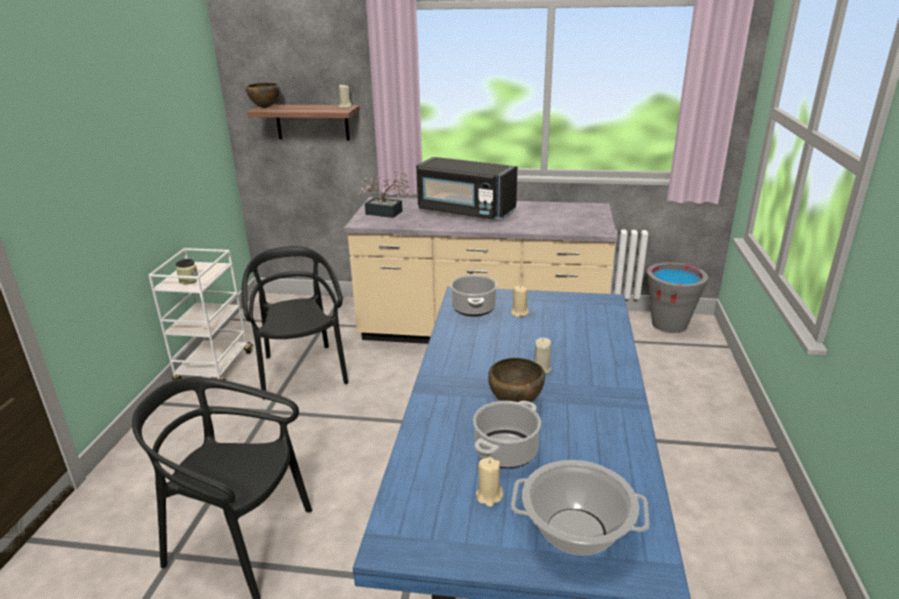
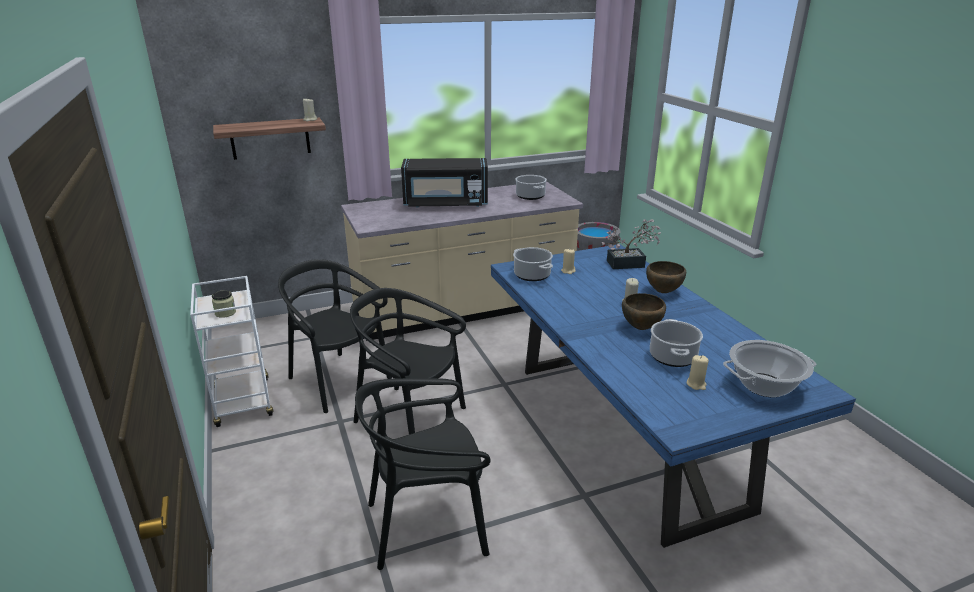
camera: 30 degrees left, 0 degrees up
brown bowl [246,83,280,108] -> brown bowl moved to [646,261,686,293]
potted plant [357,171,411,218] -> potted plant moved to [602,219,661,269]
none -> black chair [350,288,466,434]
none -> cooking pot [515,175,547,200]

